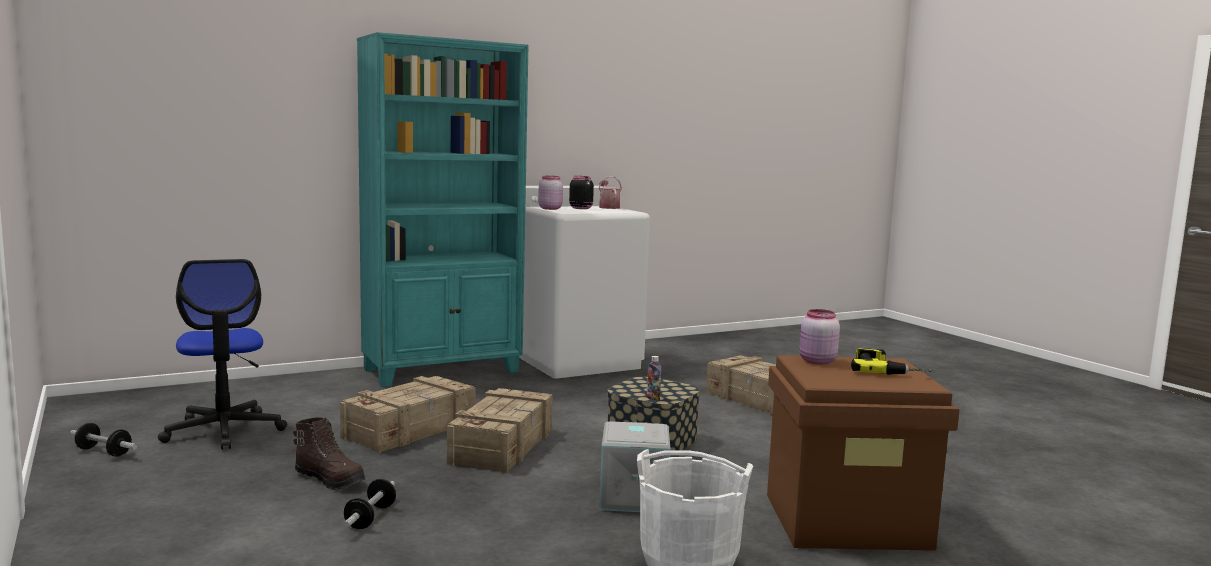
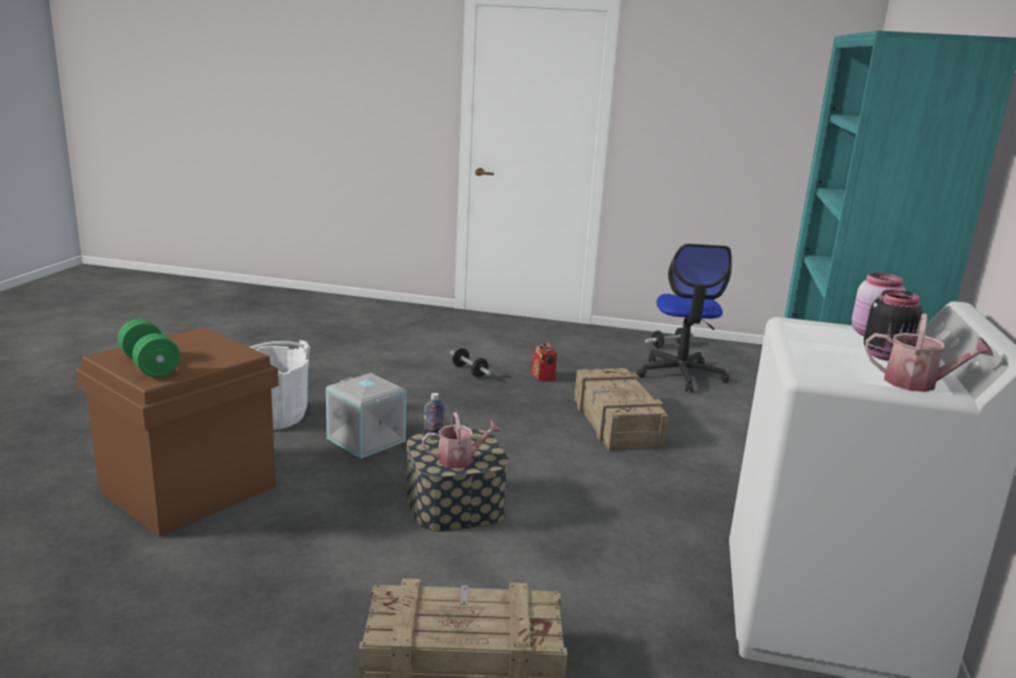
camera: 130 degrees right, 10 degrees up
office chair [158,259,287,450] -> office chair turned 105 degrees counterclockwise [637,244,732,392]
brown boot [293,417,365,490] -> radio [531,343,557,382]
crate [447,388,552,473] -> none
pink jar [799,309,840,364] -> none
power drill [851,348,935,375] -> green dumbbell [118,319,180,377]
none -> watering can [422,412,502,469]

